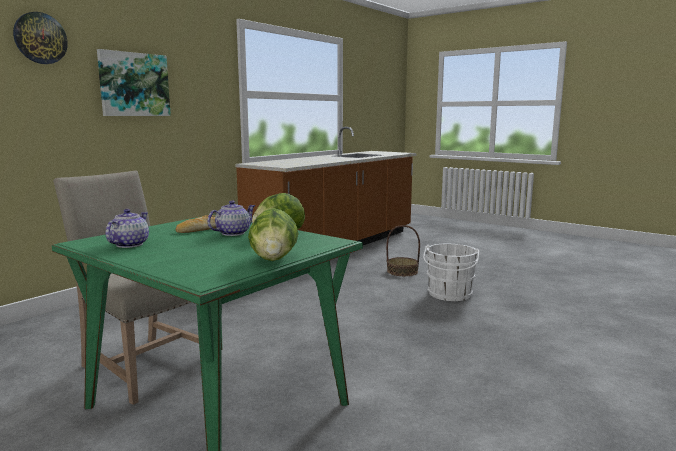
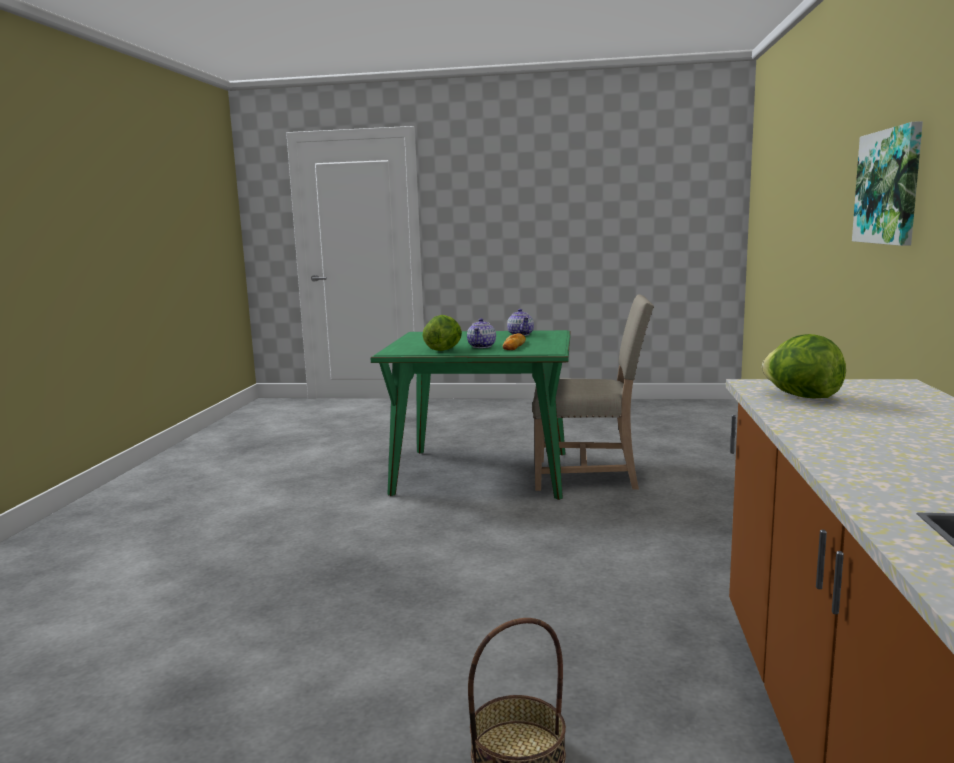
camera: 150 degrees right, 0 degrees up
wall clock [13,12,68,64] -> none
lettuce [248,208,299,261] -> lettuce moved to [762,334,846,398]
white bucket [423,244,479,301] -> none

